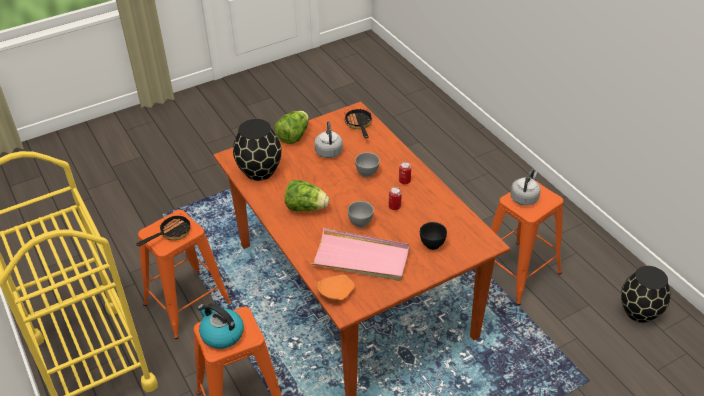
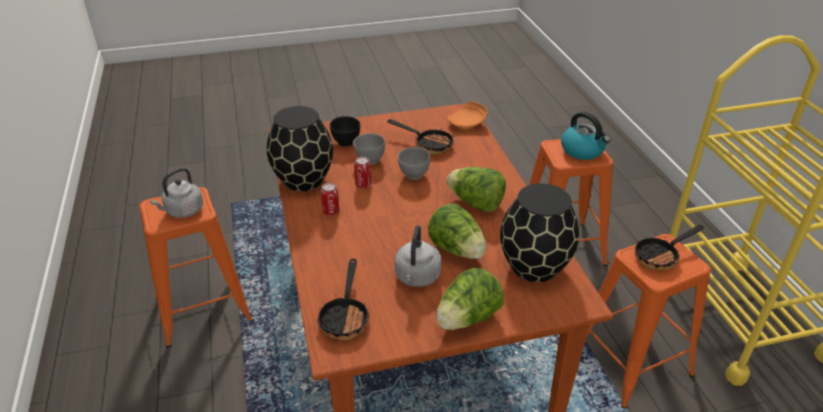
camera: 165 degrees left, 5 degrees down
pink tray [311,228,410,281] -> frying pan [387,119,454,154]
grey bowl [355,152,380,177] -> grey bowl moved to [353,133,385,165]
black vase [621,266,671,323] -> black vase moved to [267,106,333,191]
none -> lettuce [428,203,486,259]

